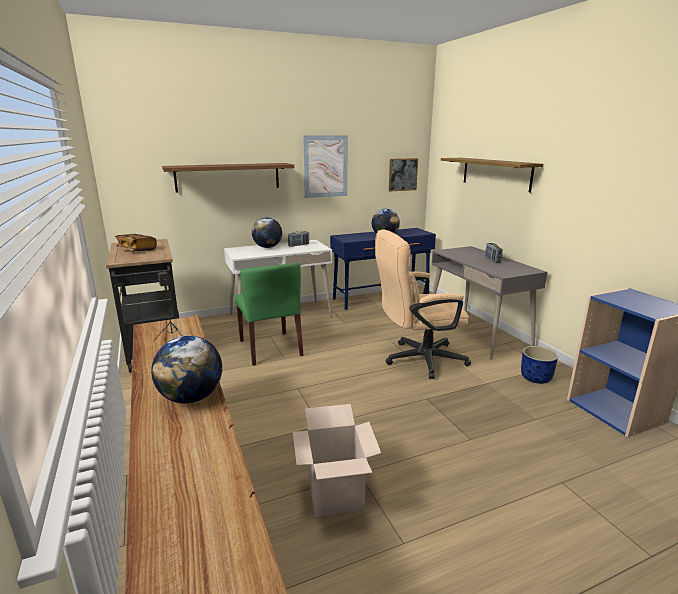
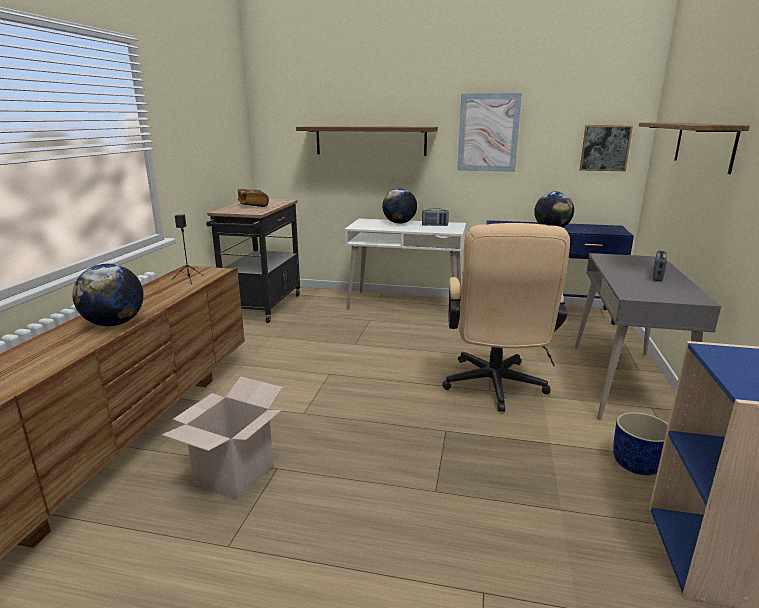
camera: 35 degrees right, 0 degrees up
green chair [234,263,304,366] -> none
beige office chair [375,229,471,379] -> beige office chair turned 105 degrees counterclockwise [442,223,570,412]

